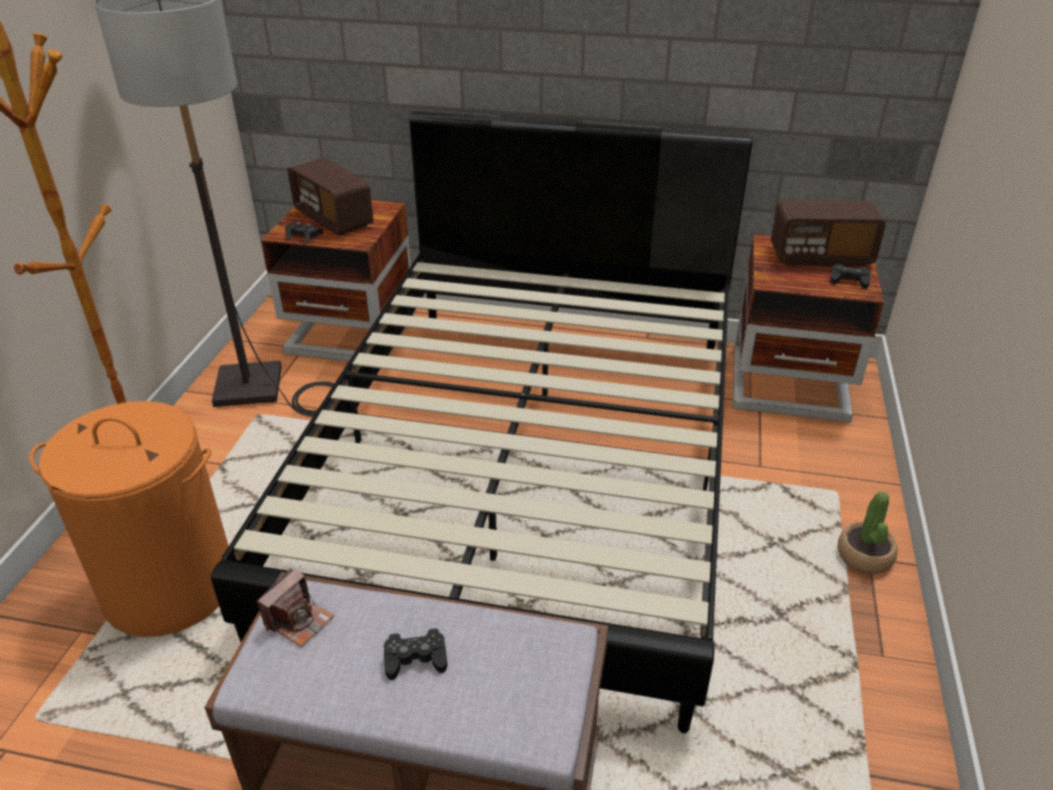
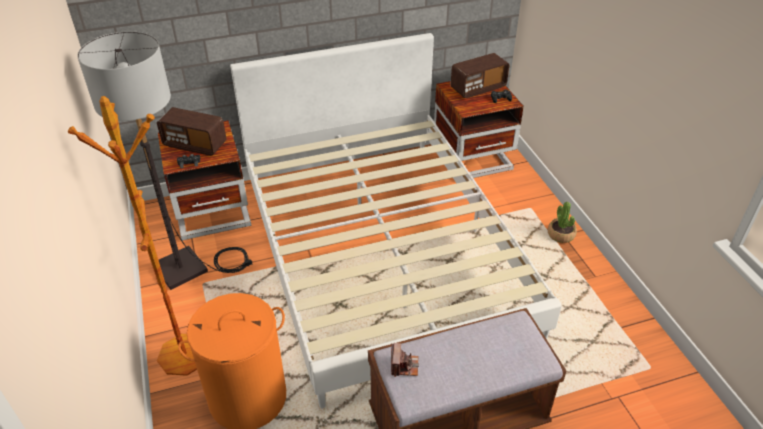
camera: 30 degrees left, 5 degrees up
black bed [211,111,753,733] -> white bed [230,33,562,409]
black game controller [384,628,447,680] -> none

